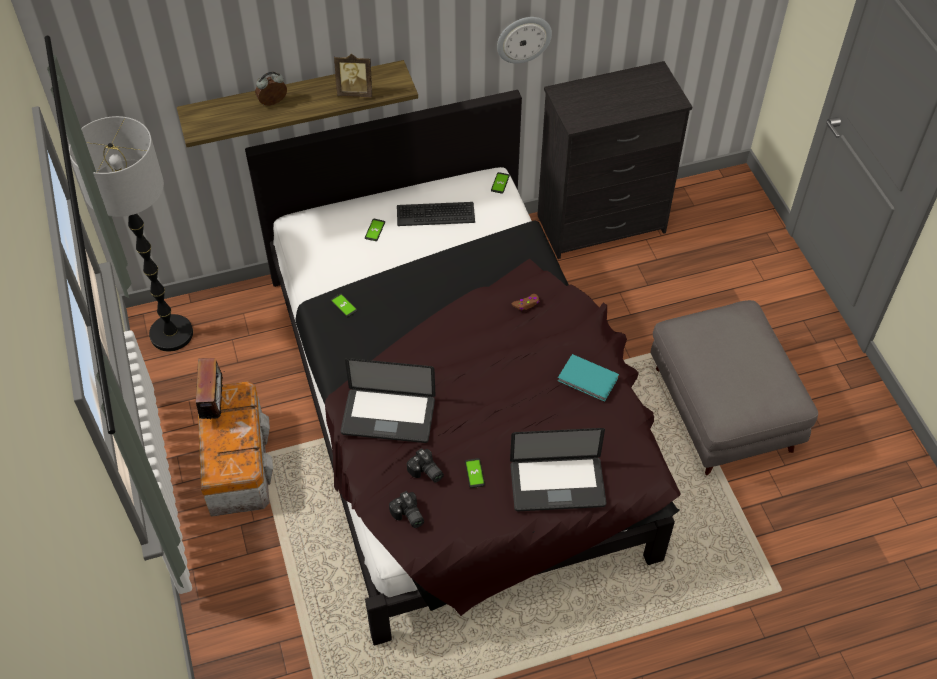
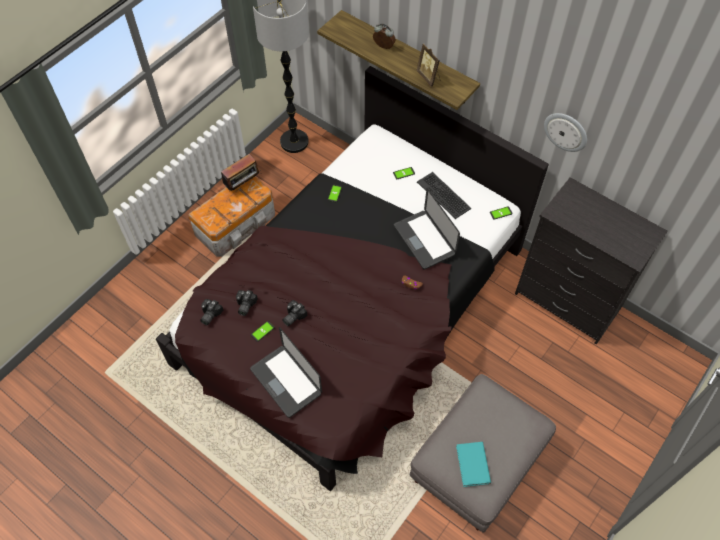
camera: 55 degrees right, 5 degrees up
laptop [341,358,436,443] -> laptop moved to [394,189,460,270]
turquoise book [558,354,619,402] -> turquoise book moved to [456,442,491,487]
none -> camera [282,300,307,326]

